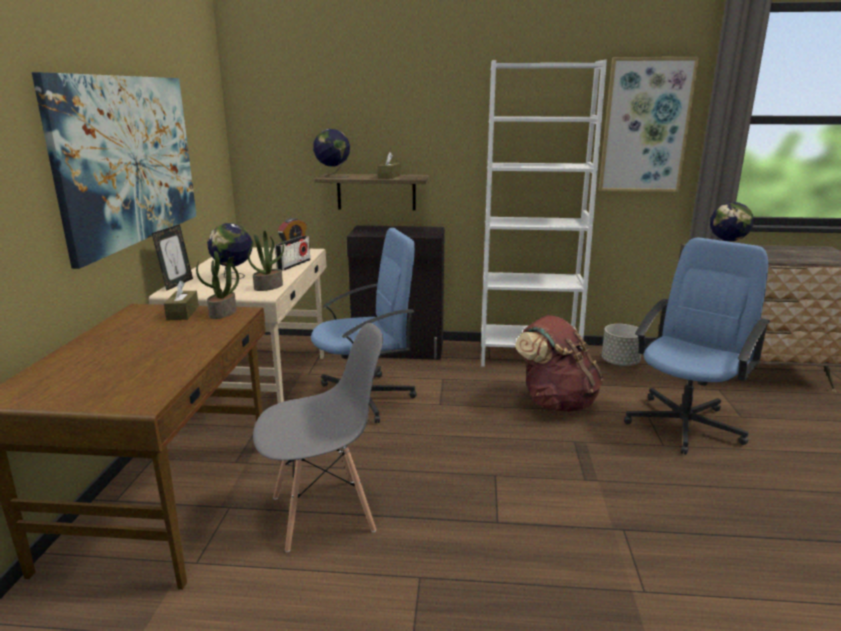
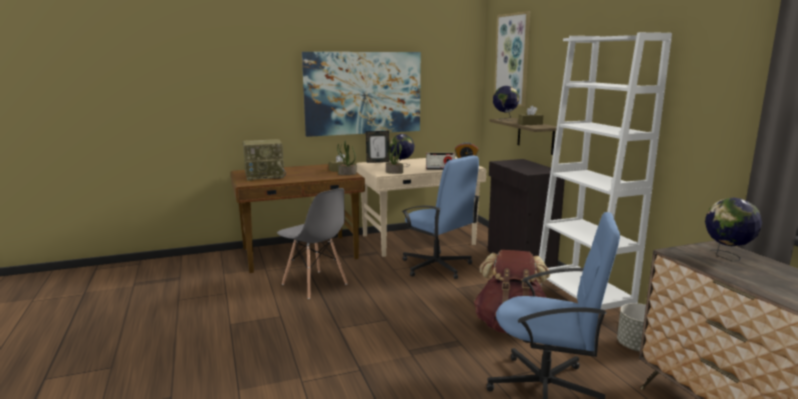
camera: 65 degrees right, 5 degrees down
picture [598,57,699,192] -> picture moved to [494,11,530,107]
none -> radio [243,139,286,181]

